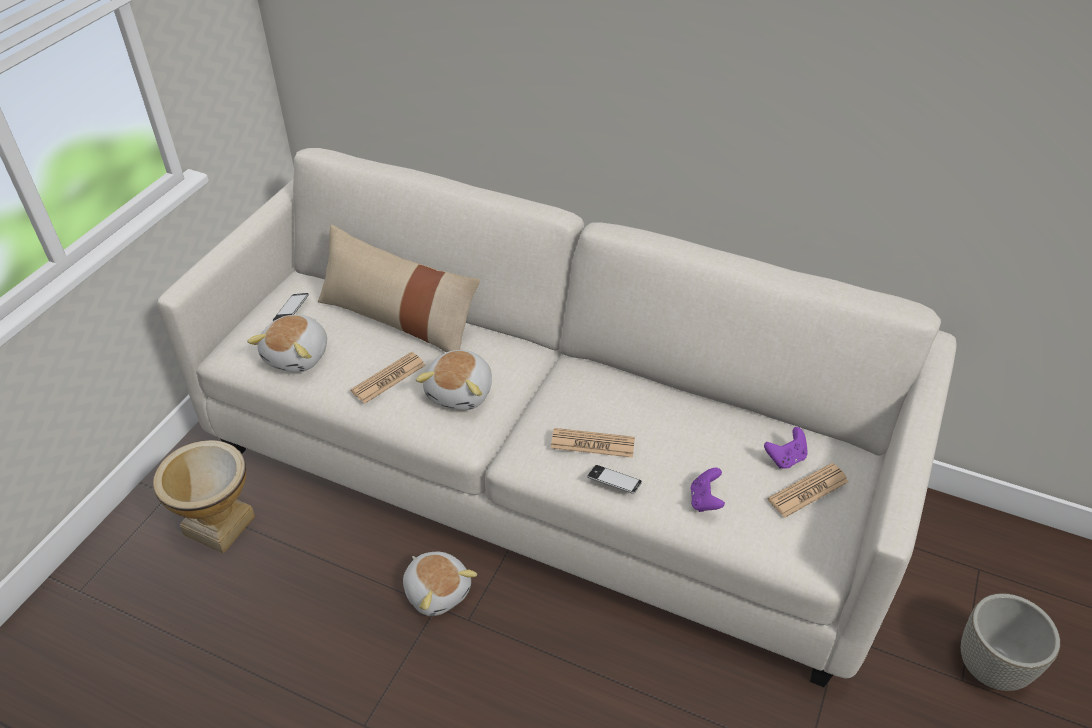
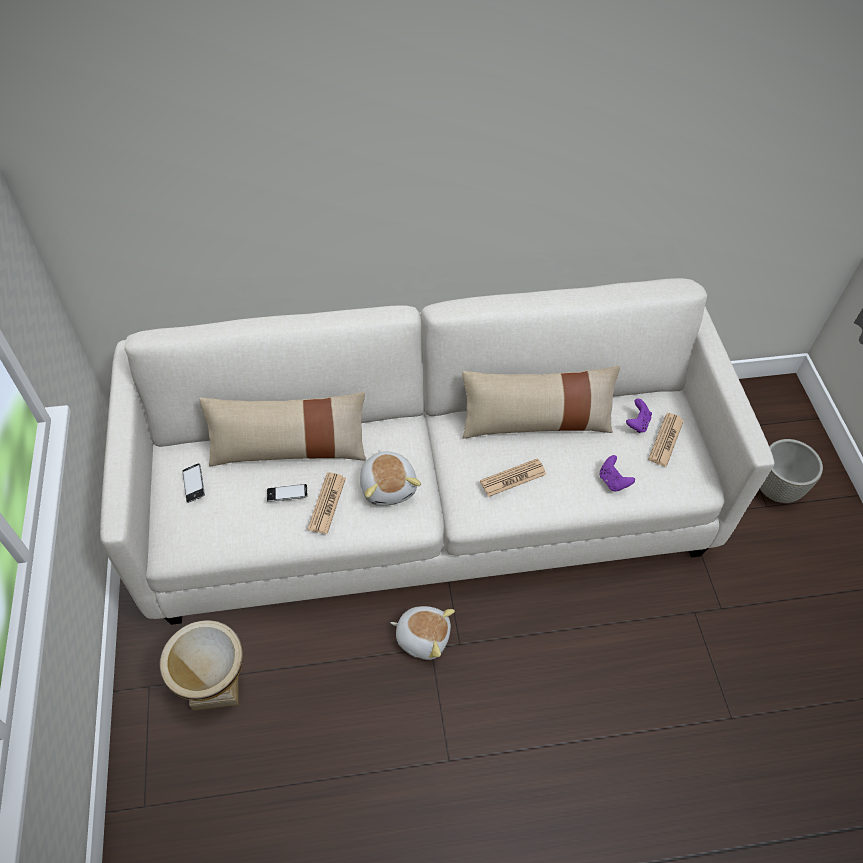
camera: 35 degrees left, 10 degrees up
plush toy [247,315,327,372] -> none
phone [587,465,642,494] -> phone moved to [267,484,308,502]
none -> beige pillow [462,366,620,439]

